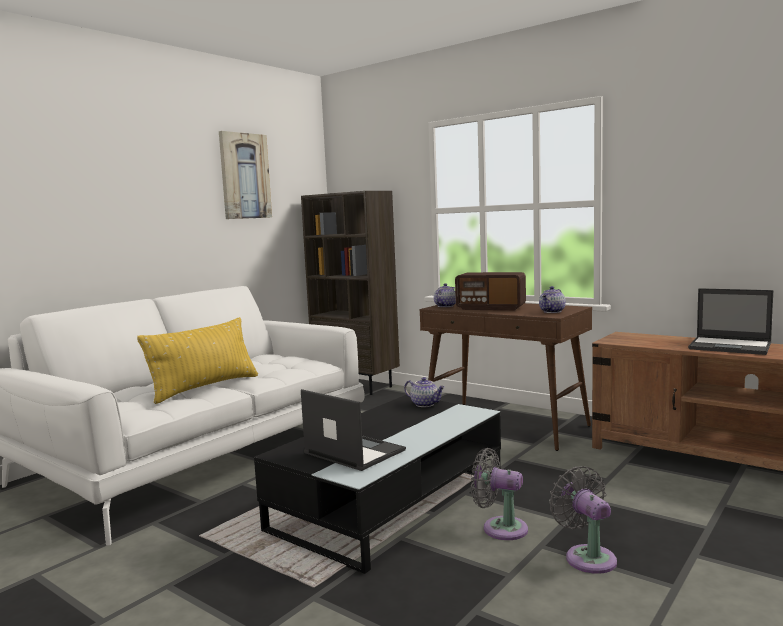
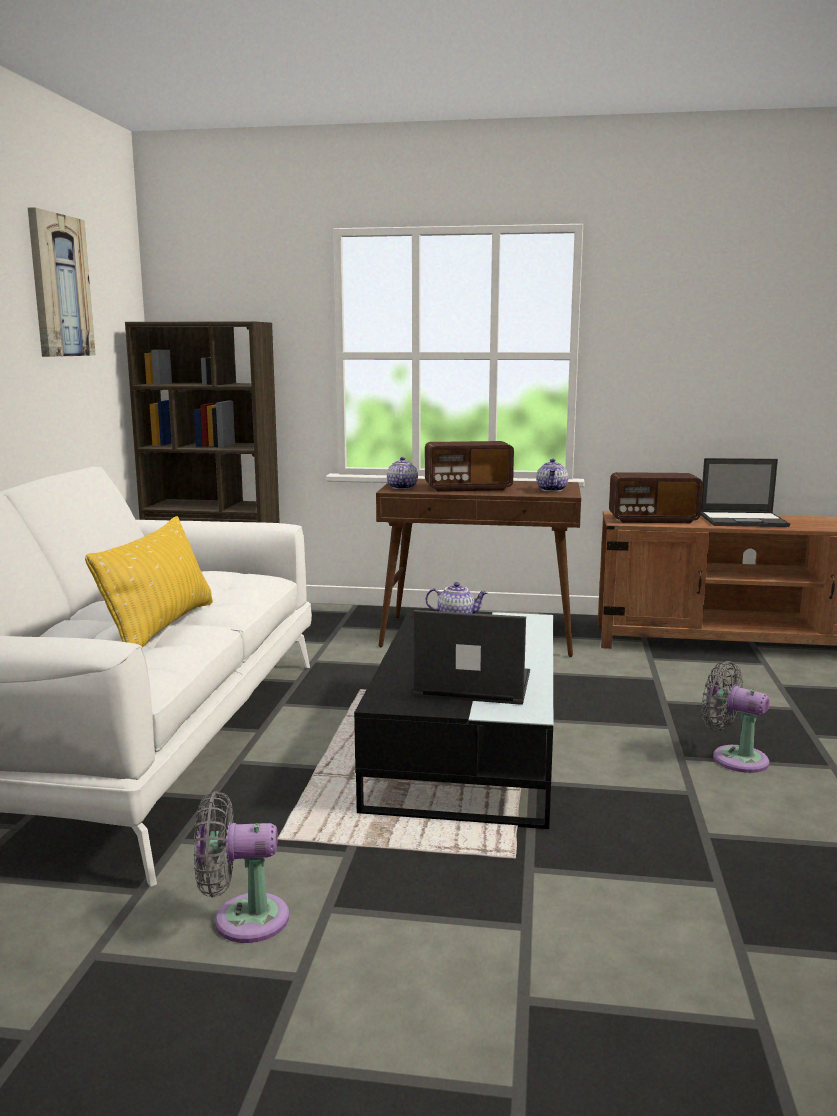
camera: 30 degrees left, 5 degrees up
grey fan [471,448,528,540] -> grey fan moved to [194,791,289,943]
none -> radio [609,472,703,523]

